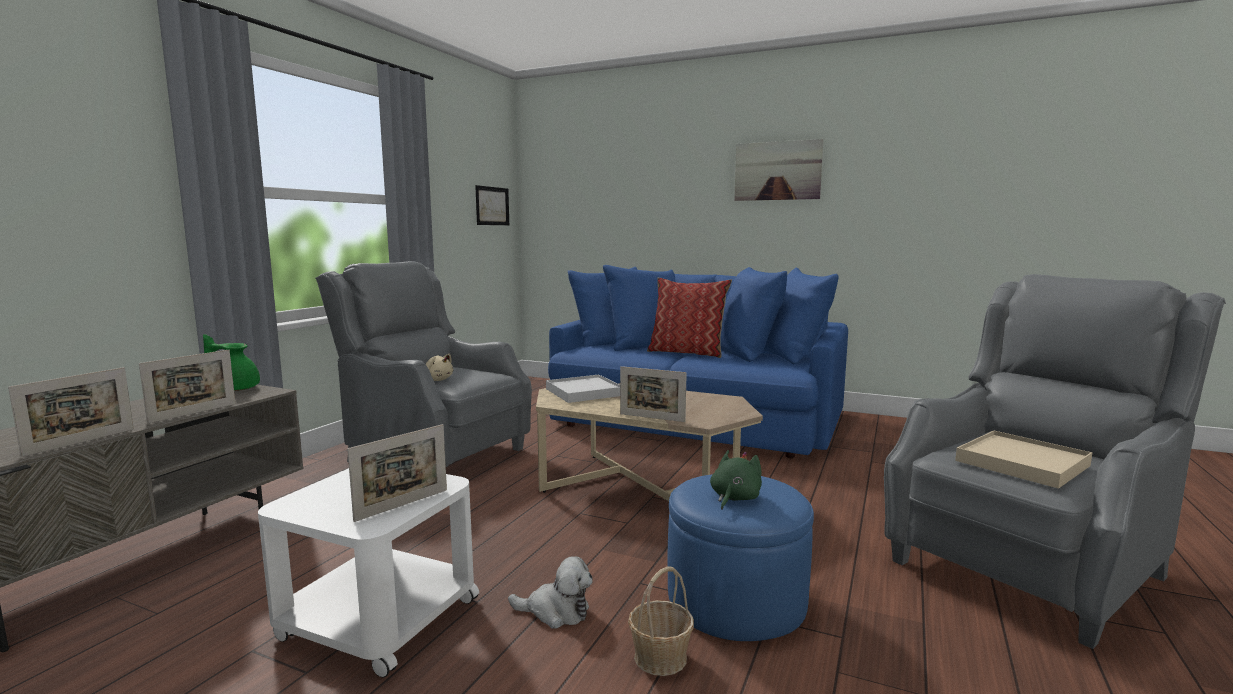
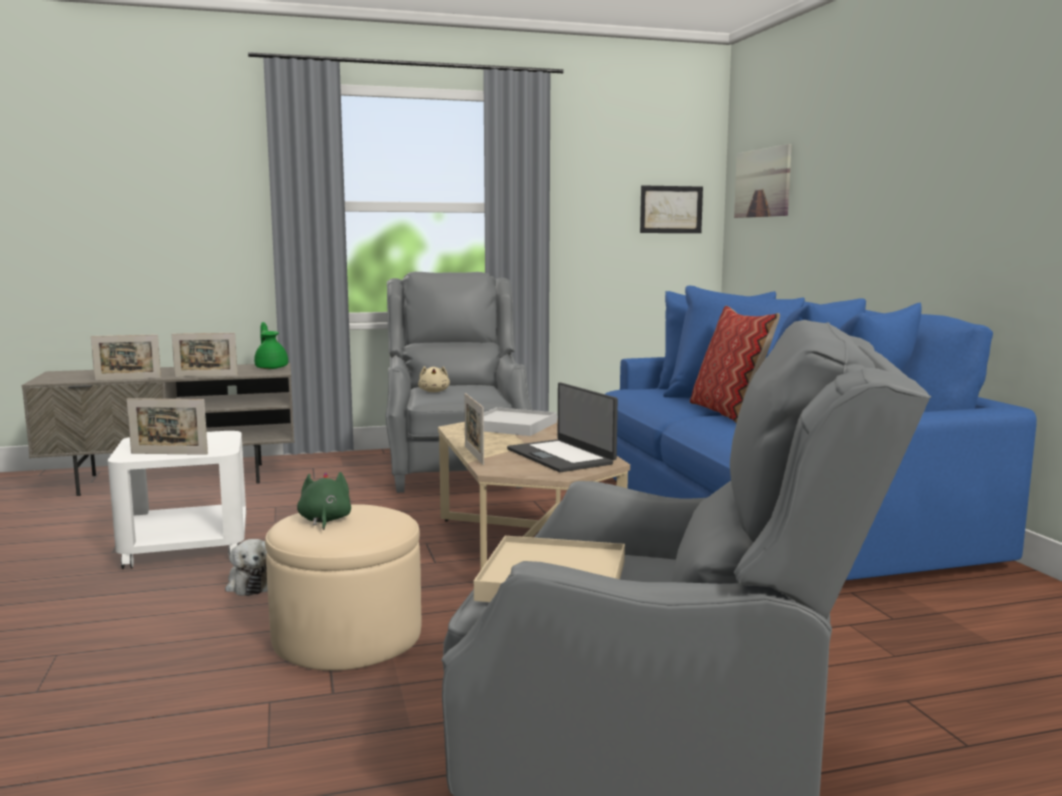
camera: 50 degrees right, 0 degrees up
basket [628,566,694,676] -> none
blue ottoman [668,474,814,641] -> beige ottoman [265,504,421,671]
green plush toy [710,450,762,509] -> green plush toy turned 90 degrees counterclockwise [297,472,351,530]
picture [734,139,823,201] -> picture moved to [734,144,792,218]
none -> laptop [507,382,618,472]

